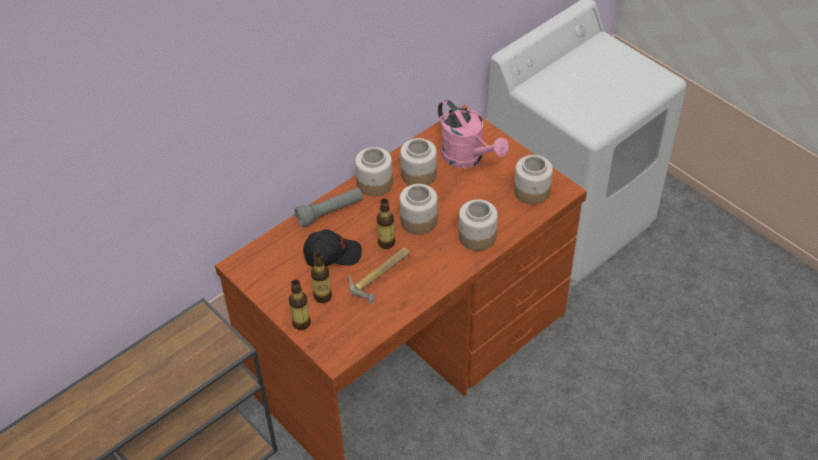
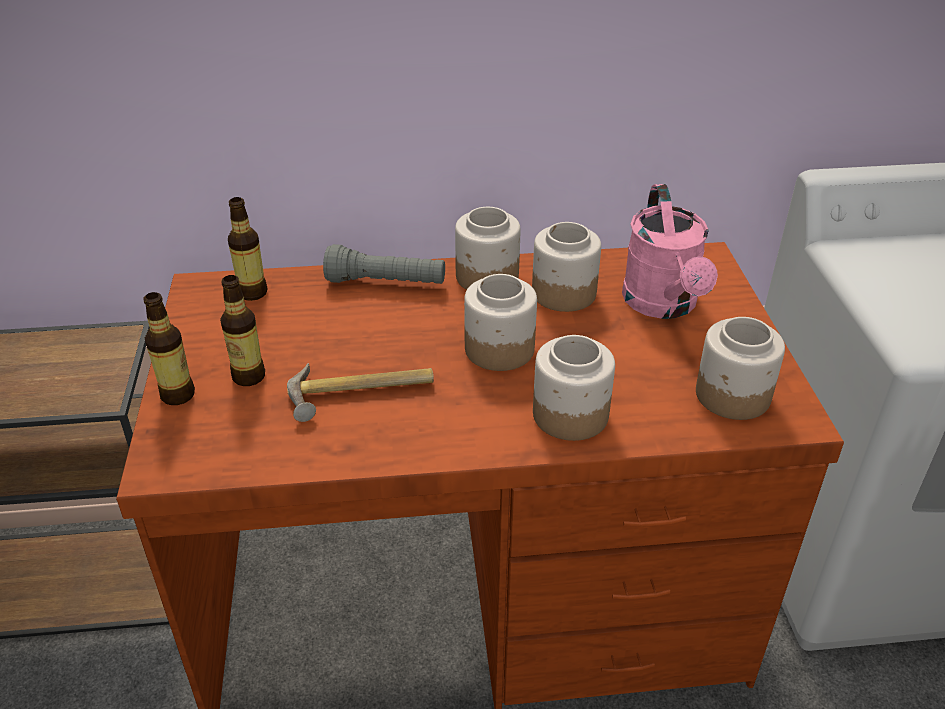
camera: 35 degrees right, 10 degrees down
black cap [303,229,362,267] -> none
bottle [377,199,395,249] -> bottle moved to [228,197,268,301]

